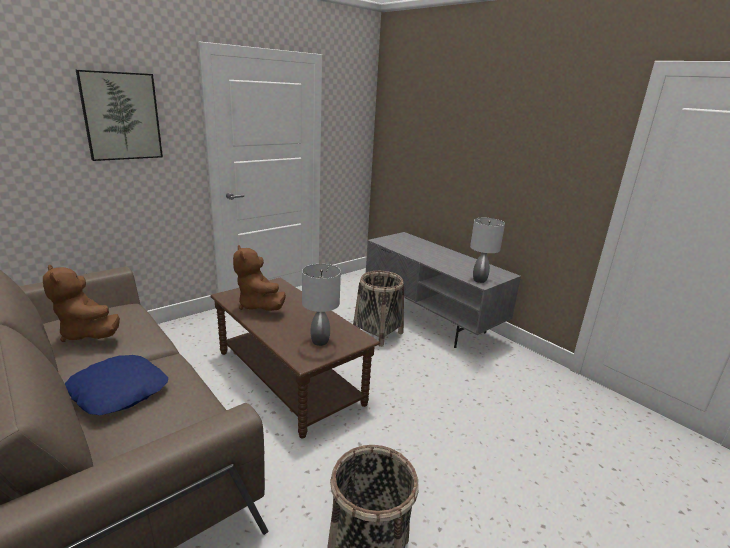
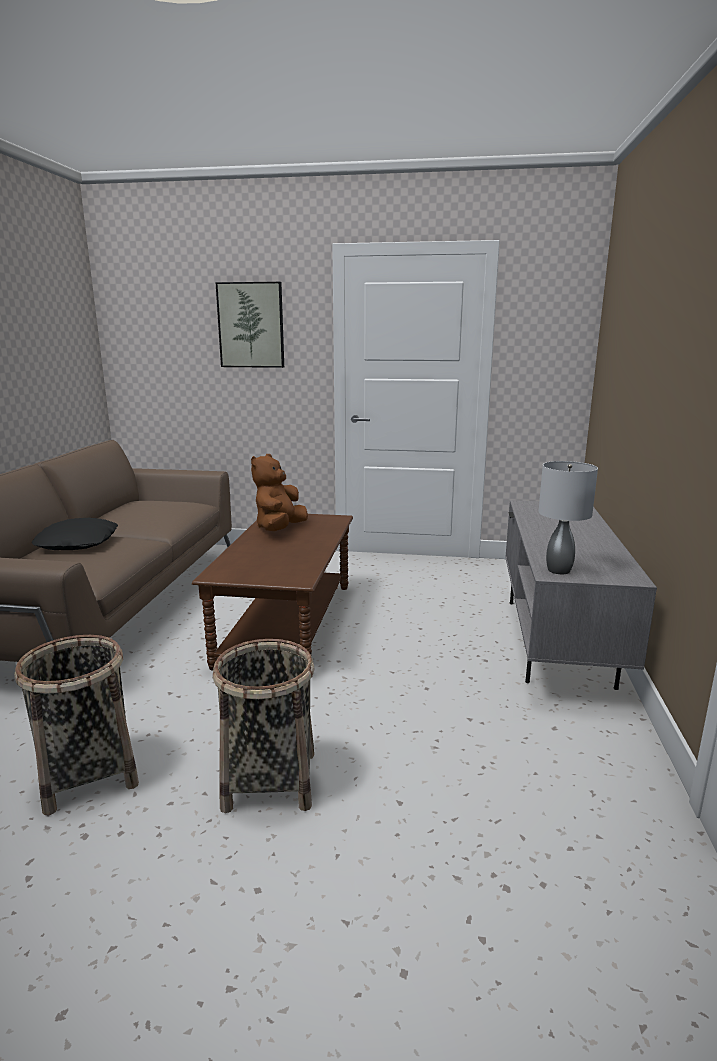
camera: 50 degrees right, 5 degrees down
brown plush toy [43,265,120,342] -> none
blue pillow [65,355,168,415] -> black pillow [32,518,118,550]
grey table lamp [302,264,341,346] -> none
basket [353,271,404,347] -> basket moved to [213,639,315,813]

